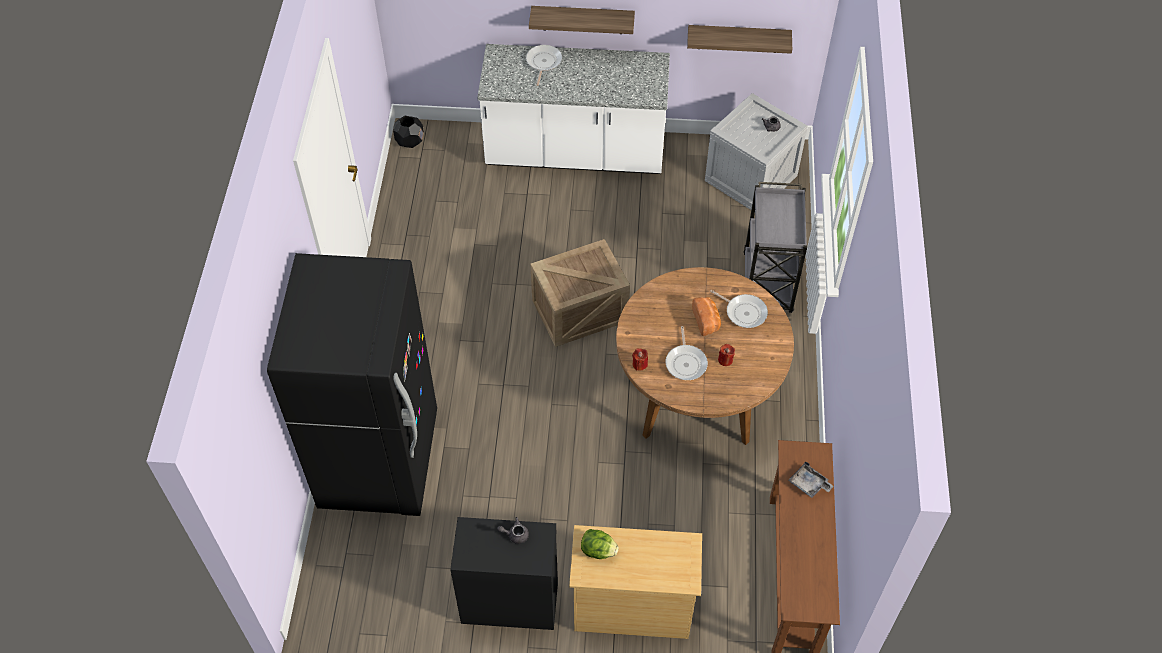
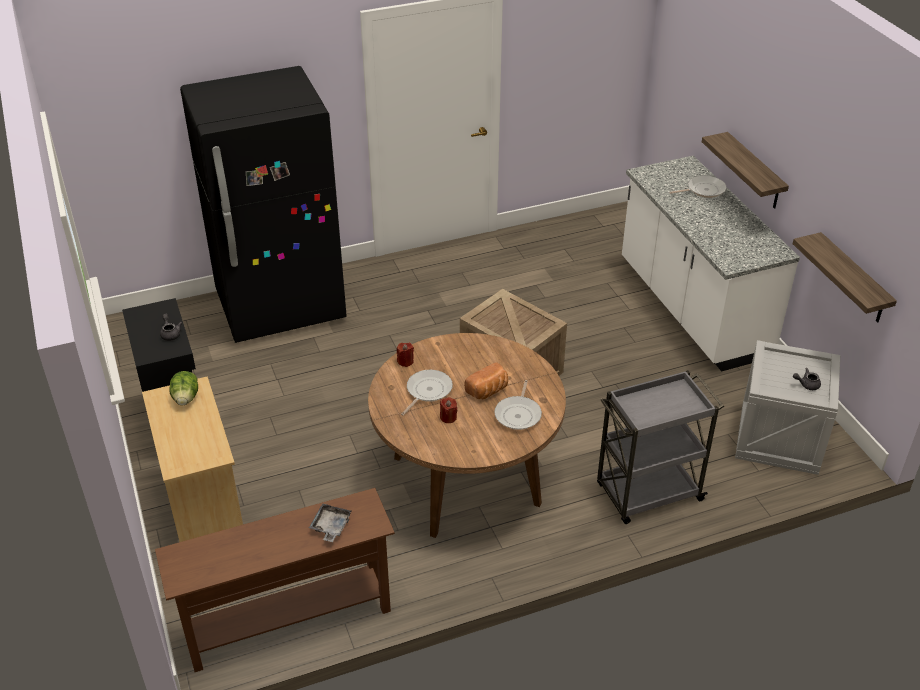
camera: 65 degrees right, 15 degrees down
black planter [393,116,424,148] -> none
frying pan [666,326,708,380] -> frying pan turned 150 degrees clockwise [401,370,453,416]

